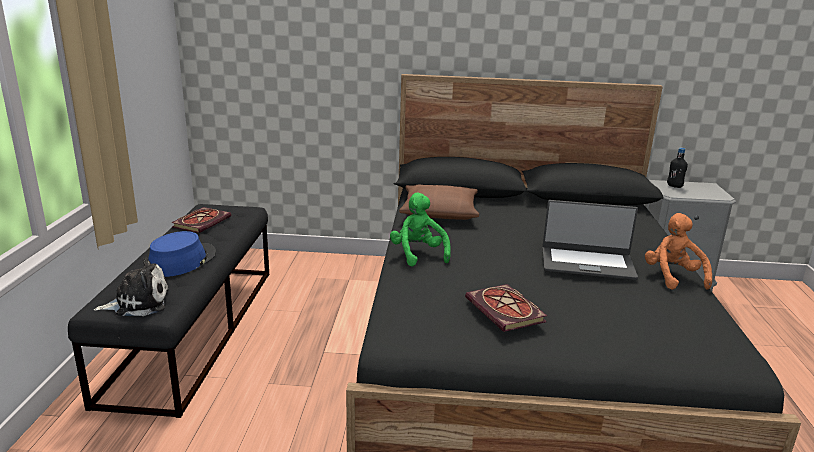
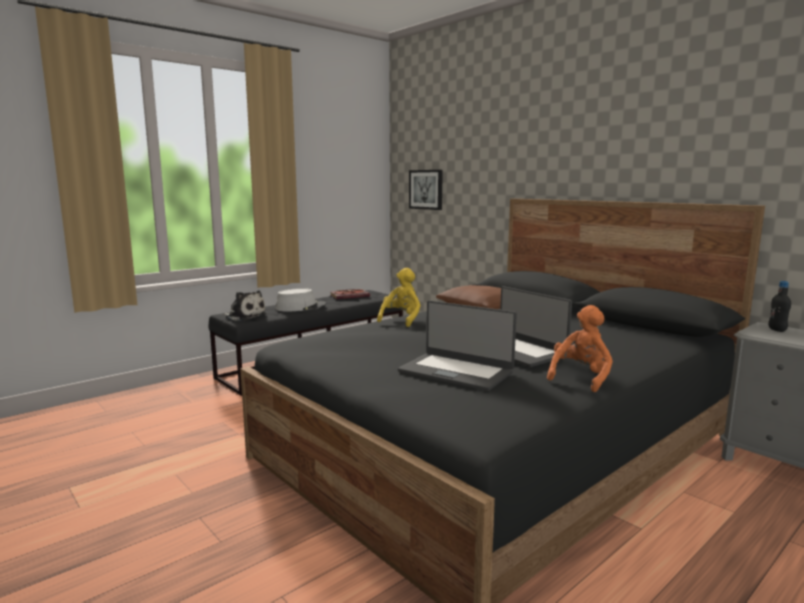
camera: 45 degrees right, 10 degrees down
blue hat [148,231,216,277] -> grey hat [275,288,326,311]
green plush toy [390,193,451,266] -> yellow plush toy [377,268,421,327]
book [465,284,547,332] -> none
none -> laptop [398,300,517,391]
none -> picture [409,170,443,210]

